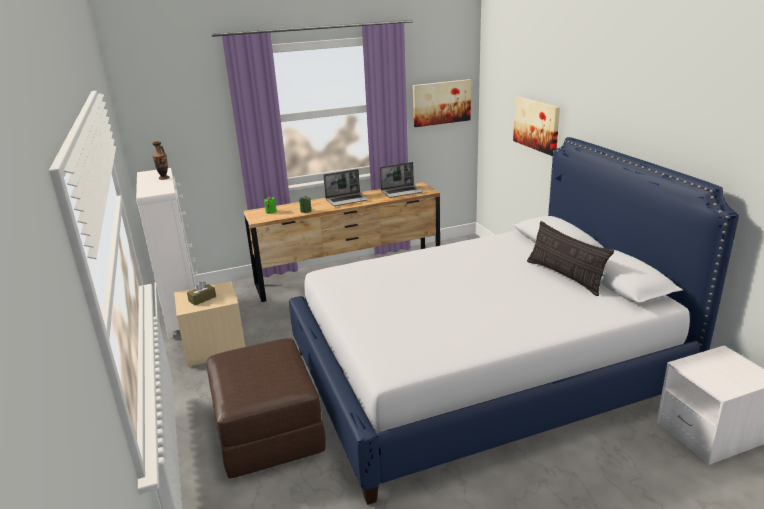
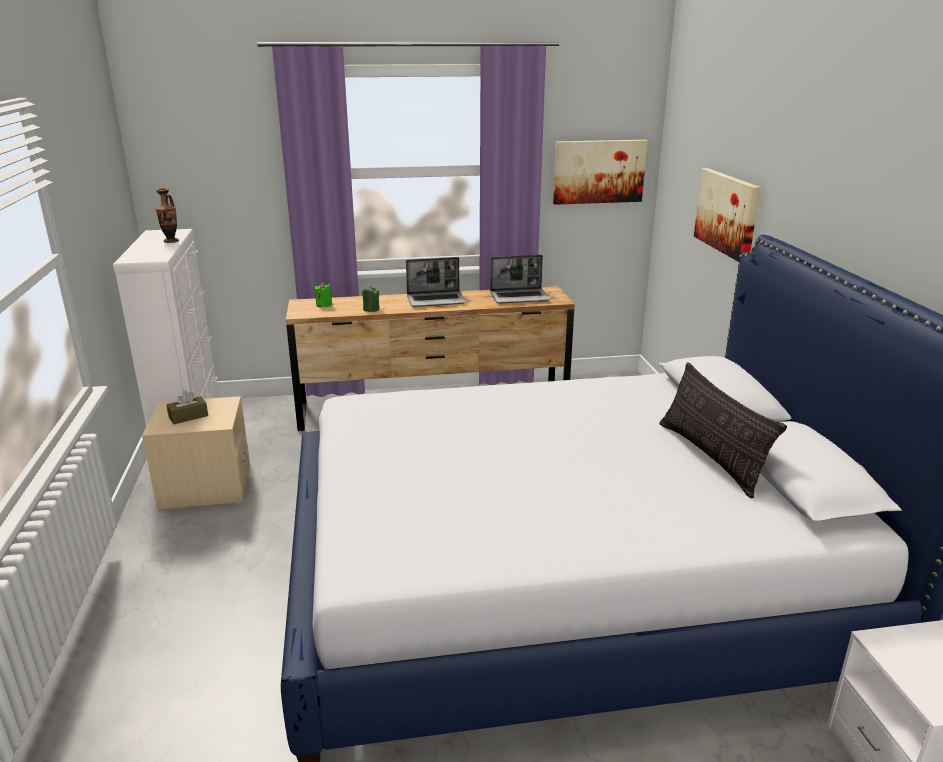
camera: 10 degrees right, 0 degrees up
brown ottoman [207,338,326,478] -> none

